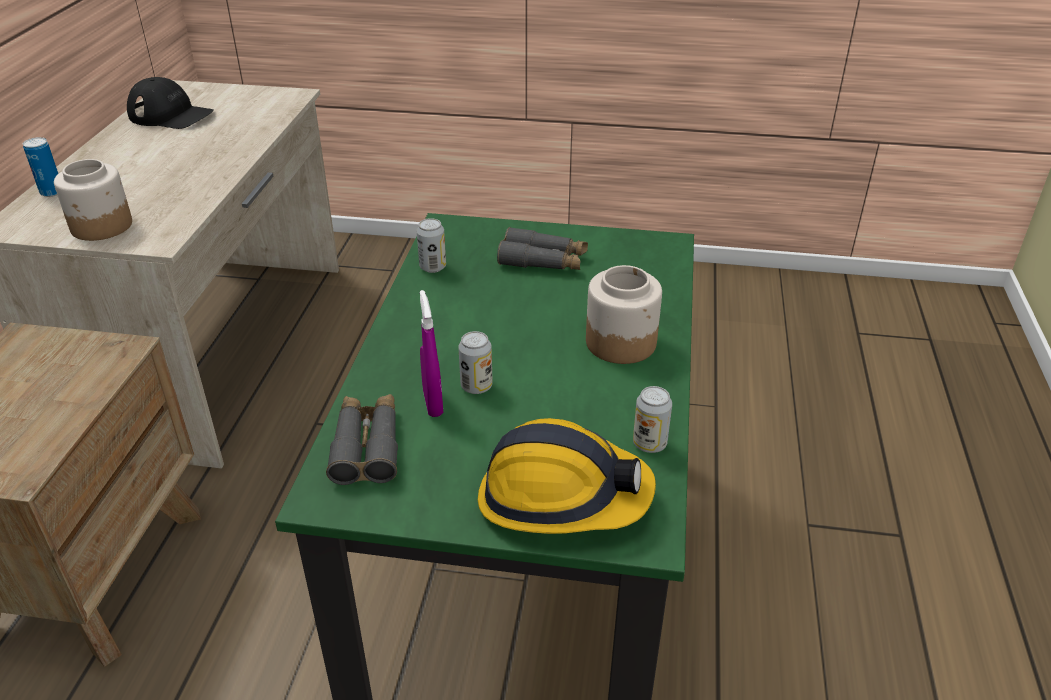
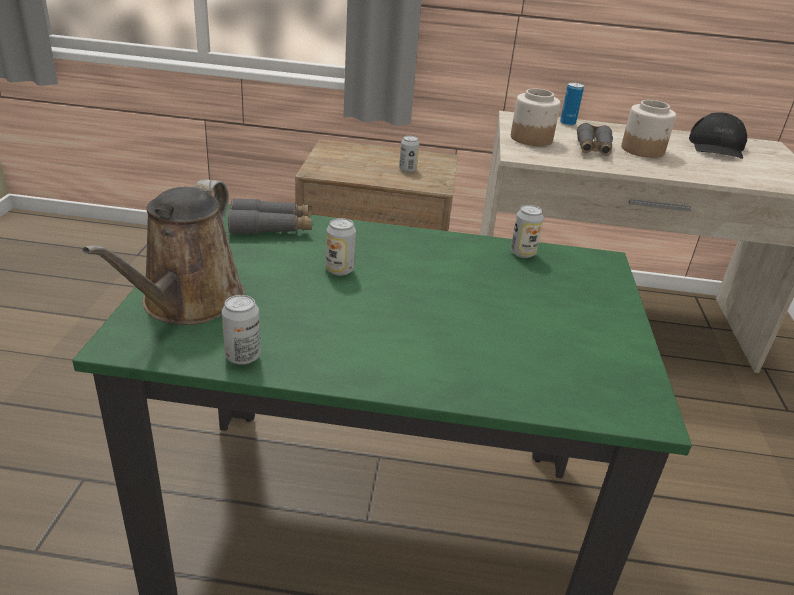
camera: 85 degrees right, 5 degrees down
purple spray bottle [420,290,443,417] -> none
hard hat [478,418,656,534] -> brown watering can [82,179,245,325]
grey binoculars [497,227,588,270] -> grey binoculars moved to [577,123,613,156]
jar [586,265,662,364] -> jar moved to [621,100,676,158]
none -> can [399,136,419,172]

